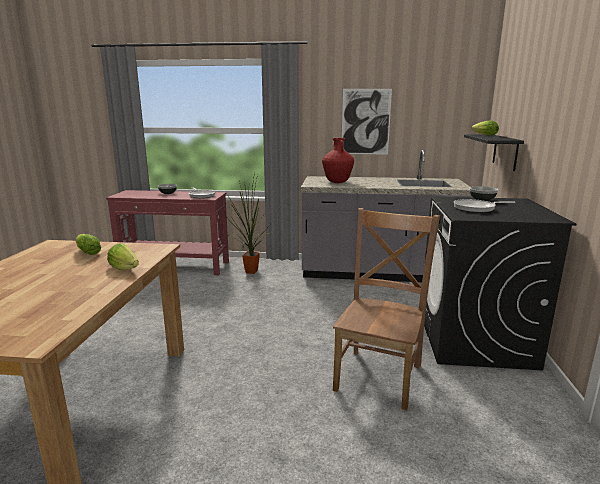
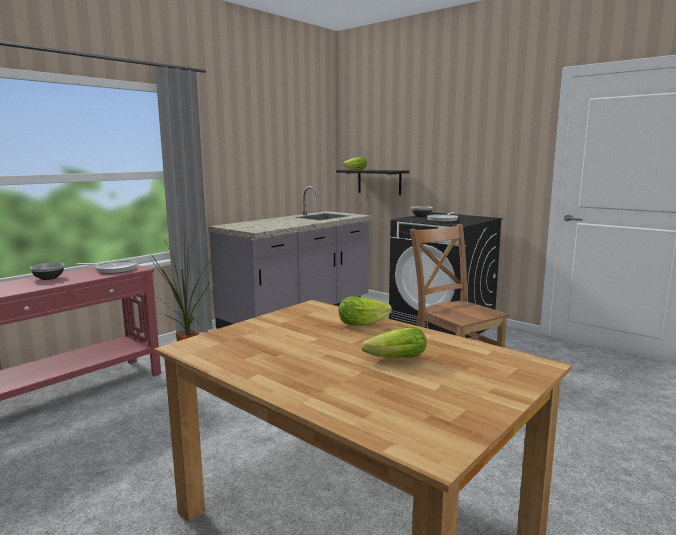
camera: 55 degrees left, 5 degrees down
lettuce [76,234,101,255] -> lettuce moved to [361,327,427,358]
red vase [322,138,354,183] -> none
picture [342,89,392,155] -> none

